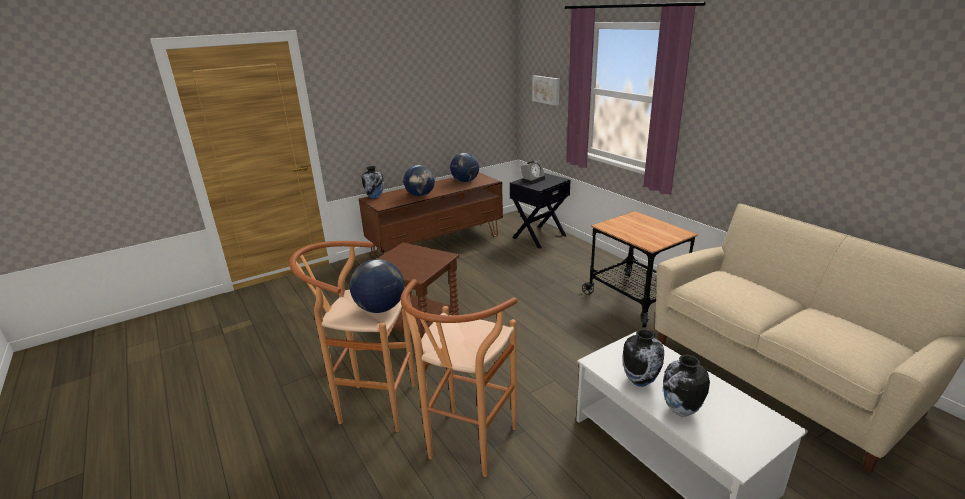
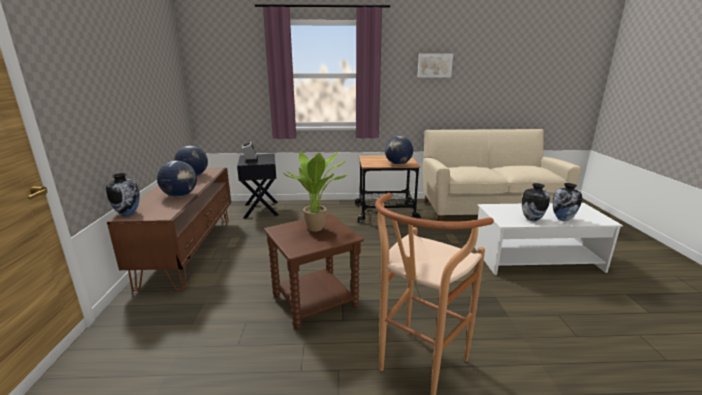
camera: 60 degrees left, 5 degrees down
globe [350,259,404,313] -> globe moved to [385,136,413,165]
brown stool [400,279,517,477] -> none
picture [532,75,560,106] -> picture moved to [418,54,453,77]
none -> potted plant [283,151,348,232]

